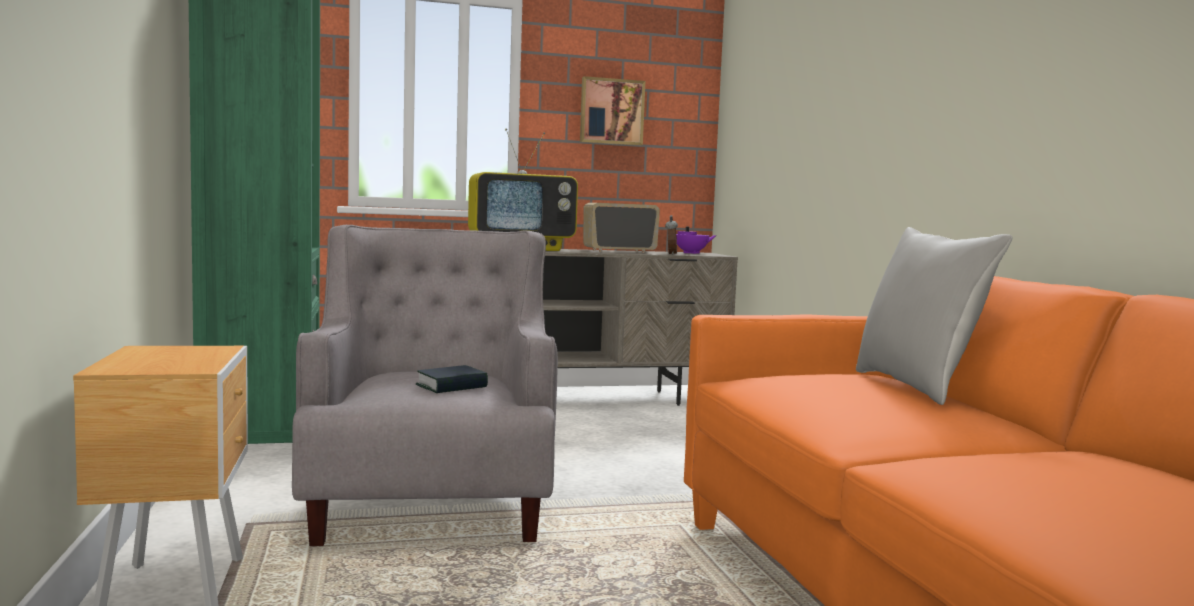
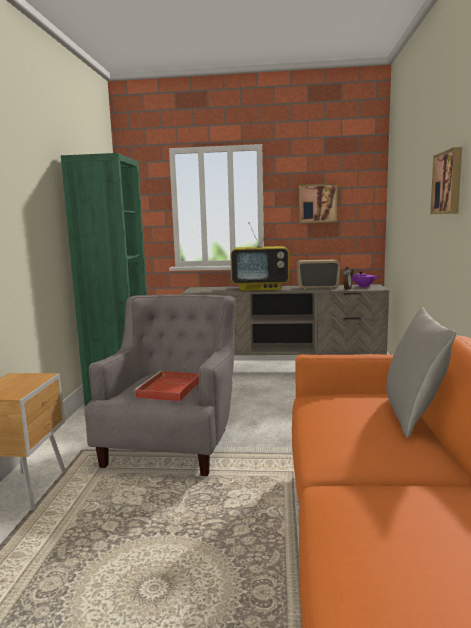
camera: 20 degrees right, 5 degrees up
book [416,365,488,393] -> red tray [133,371,199,401]
none -> picture [430,147,462,214]

